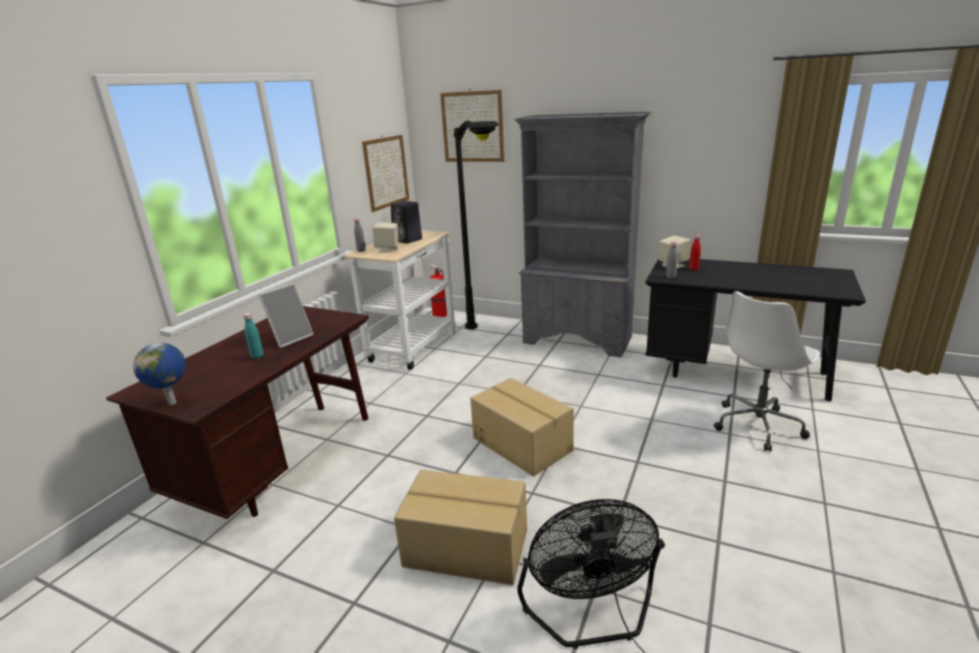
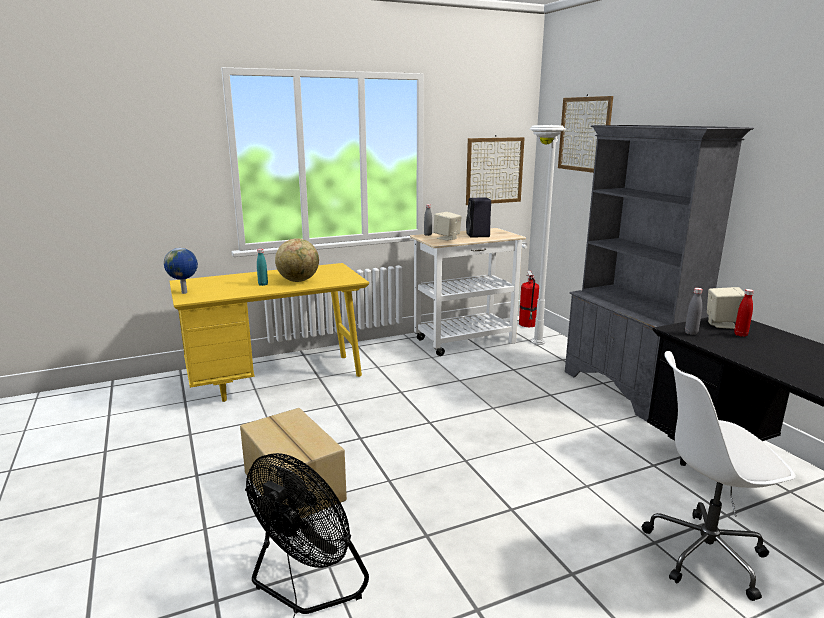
camera: 40 degrees right, 5 degrees down
brown desk [106,306,369,519] -> yellow desk [170,263,369,402]
picture frame [258,283,314,348] -> globe [275,238,319,282]
black floor lamp [453,121,499,329] -> white floor lamp [530,125,566,345]
cardboard box [470,378,574,477] -> none

